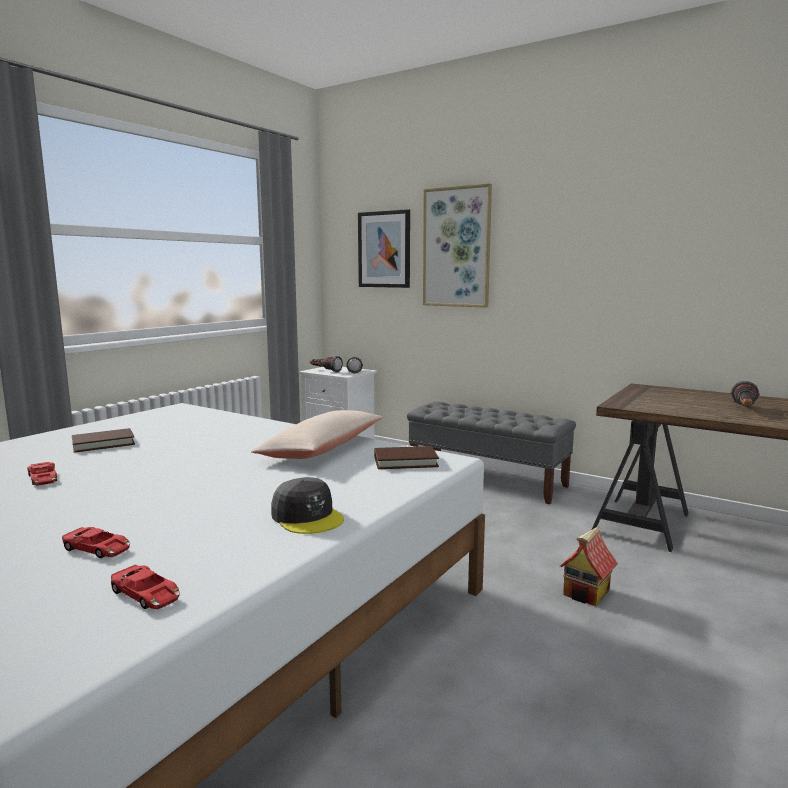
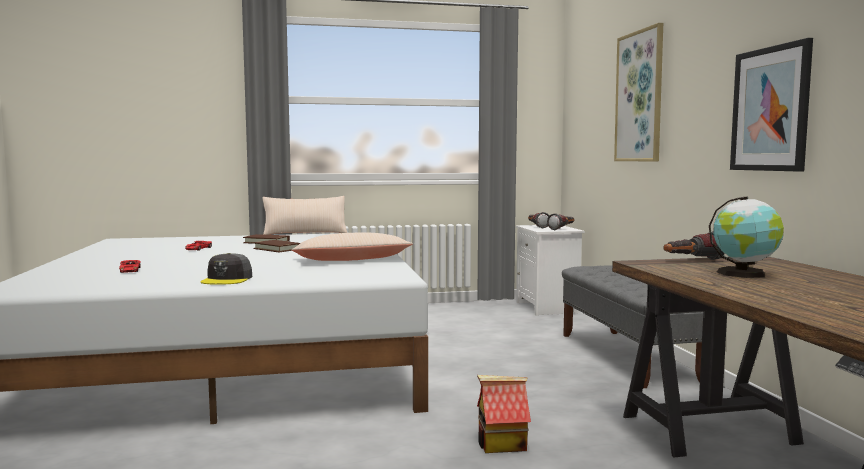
camera: 45 degrees right, 5 degrees down
red toy car [111,565,180,609] -> none
picture [358,209,410,288] -> picture moved to [730,38,813,172]
brown book [374,446,439,469] -> brown book moved to [253,240,300,252]
flashlight [730,381,760,407] -> flashlight moved to [664,231,724,260]
none -> beige pillow [262,196,347,235]
none -> globe [709,196,784,278]

